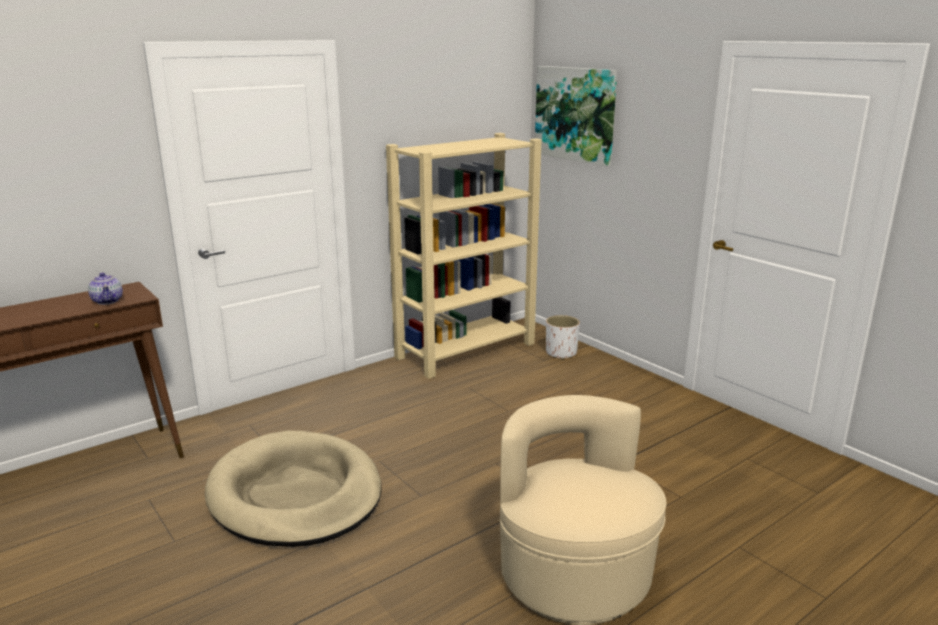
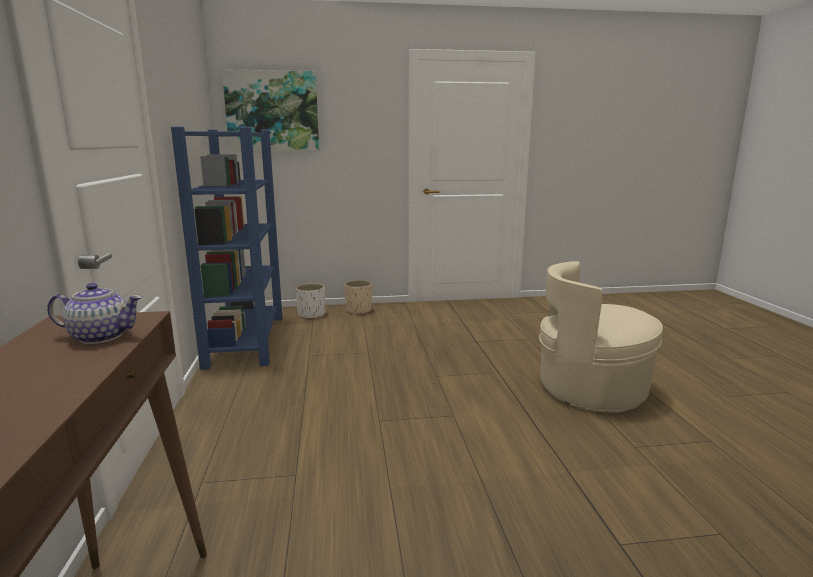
camera: 60 degrees left, 5 degrees down
beige dog bed [205,430,381,547] -> none
beige bookcase [386,133,542,379] -> blue bookcase [171,126,283,370]
none -> beige planter [344,280,372,315]

